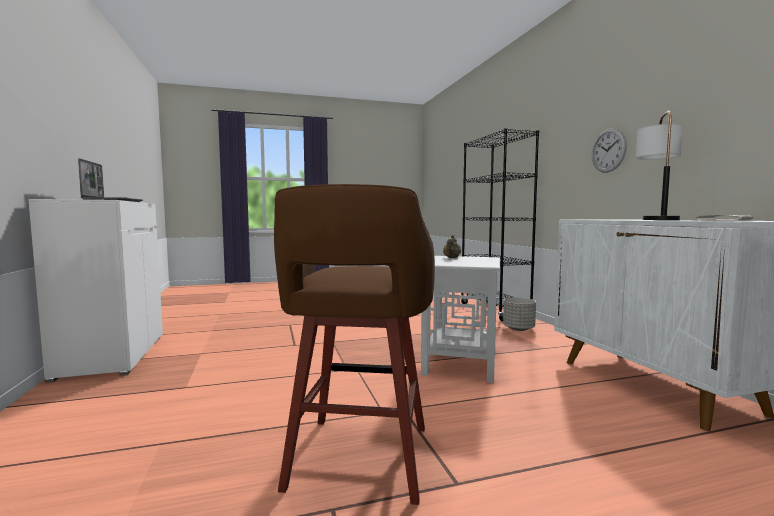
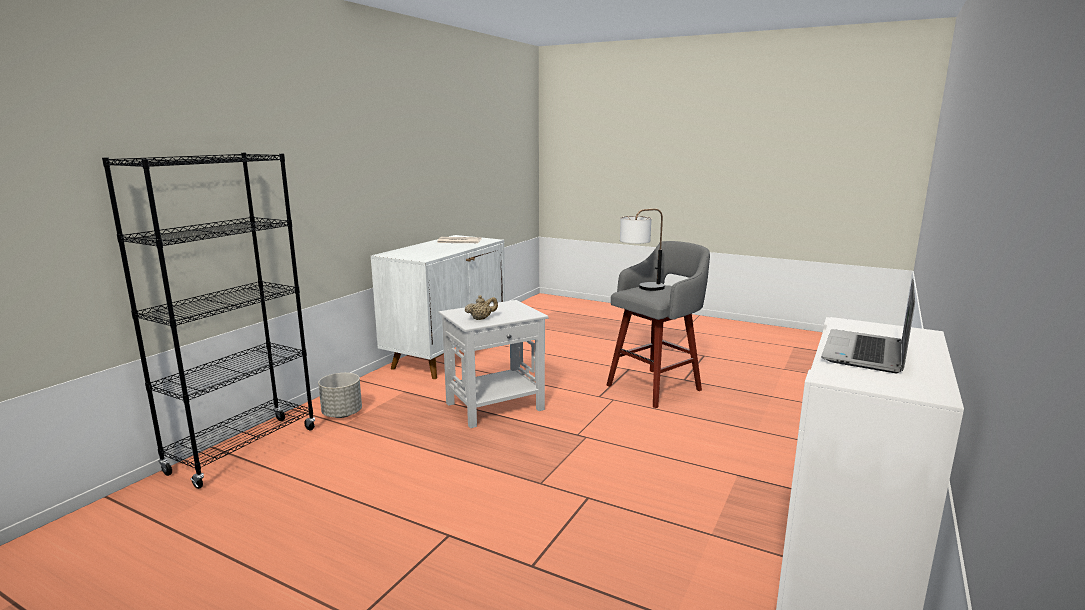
camera: 135 degrees left, 10 degrees up
brown stool [274,184,435,505] -> grey stool [606,241,710,408]
wall clock [592,128,627,173] -> none
table lamp [636,111,683,220] -> table lamp moved to [620,209,665,291]

